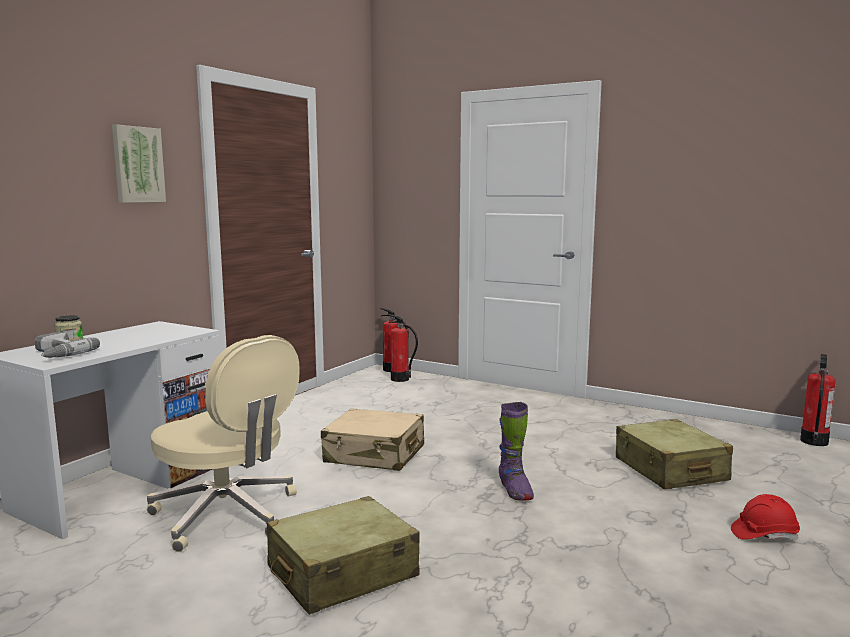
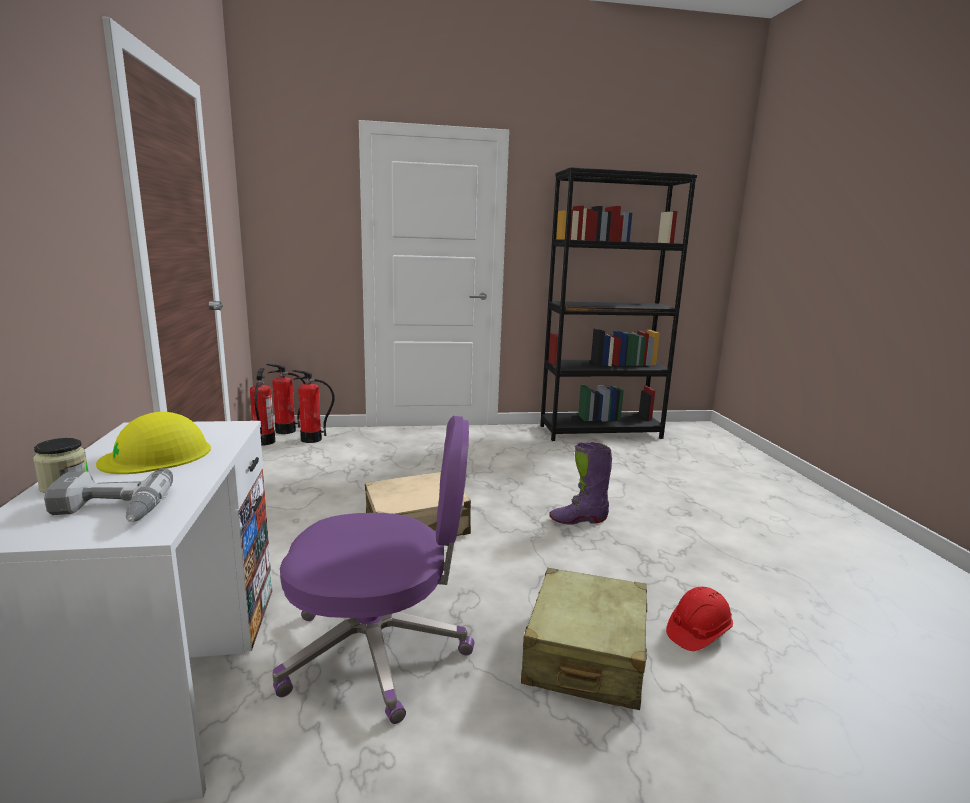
camera: 40 degrees left, 5 degrees up
picture [112,124,166,203] -> none
beige office chair [147,335,299,552] -> purple office chair [273,416,474,724]
purple boot [499,402,534,501] -> purple boot turned 135 degrees clockwise [549,442,612,525]
beige suitcase [616,419,733,489] -> none
red hard hat [731,494,800,540] -> red hard hat moved to [666,587,733,651]
fire extinguisher [800,354,836,446] -> fire extinguisher moved to [250,368,275,446]
none -> yellow hard hat [96,412,211,474]
none -> black bookcase [540,167,697,441]

